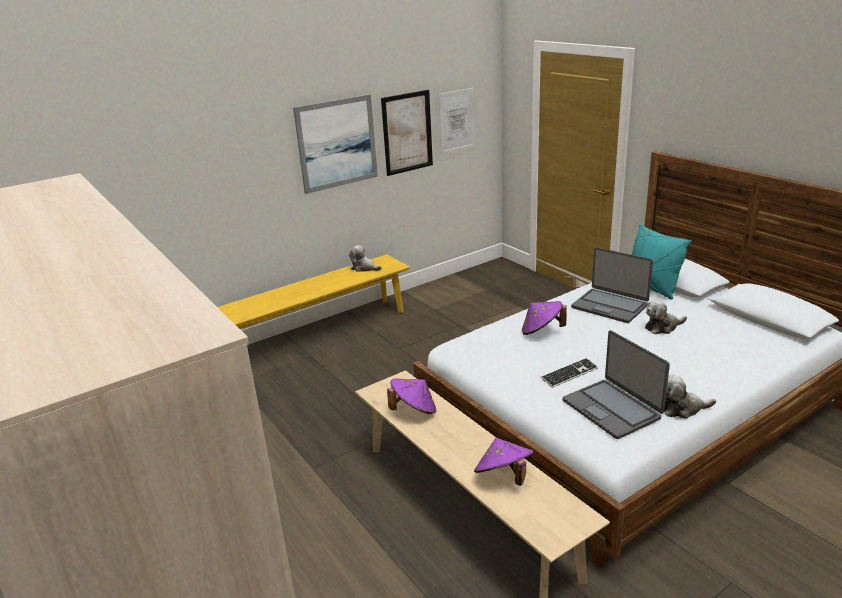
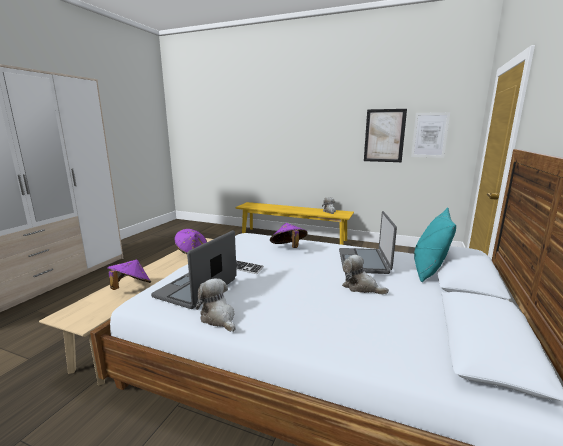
camera: 55 degrees right, 10 degrees down
picture [293,94,378,194] -> none

